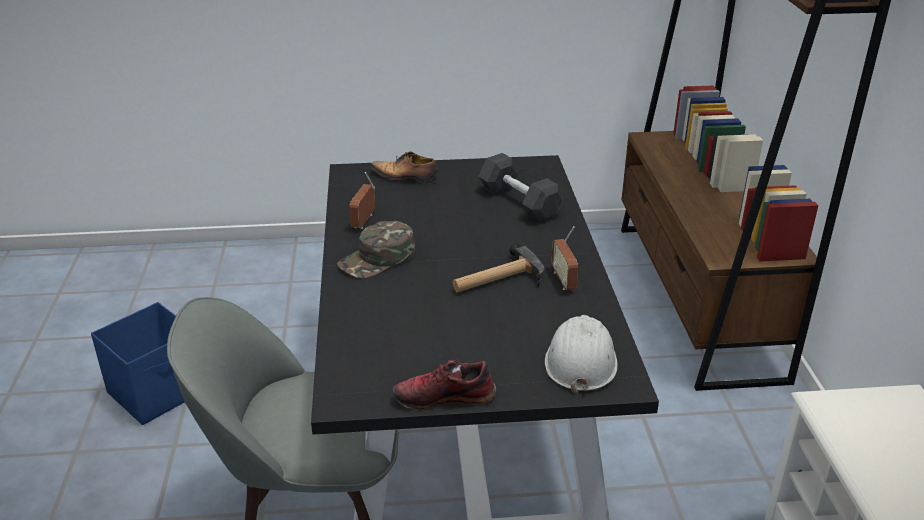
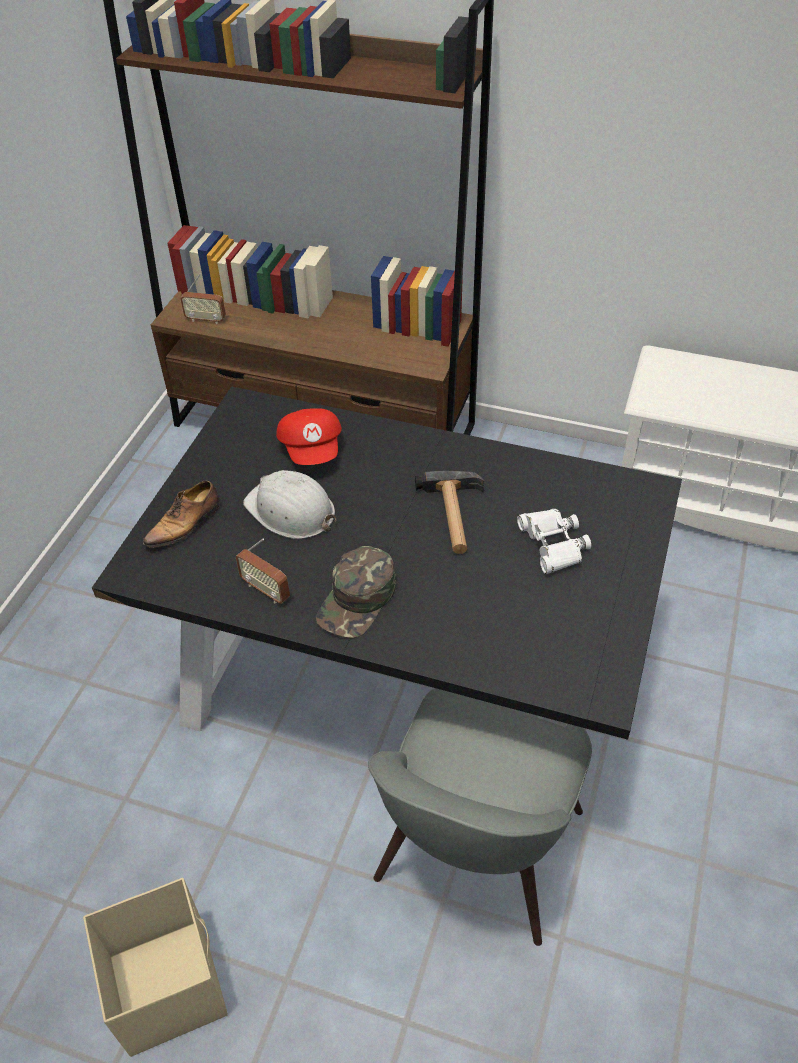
camera: 65 degrees left, 15 degrees up
blue storage box [91,302,185,425] -> beige storage box [83,878,228,1057]
green cap [337,221,415,278] -> green cap turned 45 degrees clockwise [316,546,396,638]
shoe [393,360,496,409] -> none
grey dumbbell [478,153,565,223] -> red cap [276,408,342,465]
white hard hat [545,315,618,395] -> white hard hat moved to [243,470,337,539]
radio [552,226,578,290] -> radio moved to [180,274,226,324]
none -> white binoculars [517,509,591,574]

